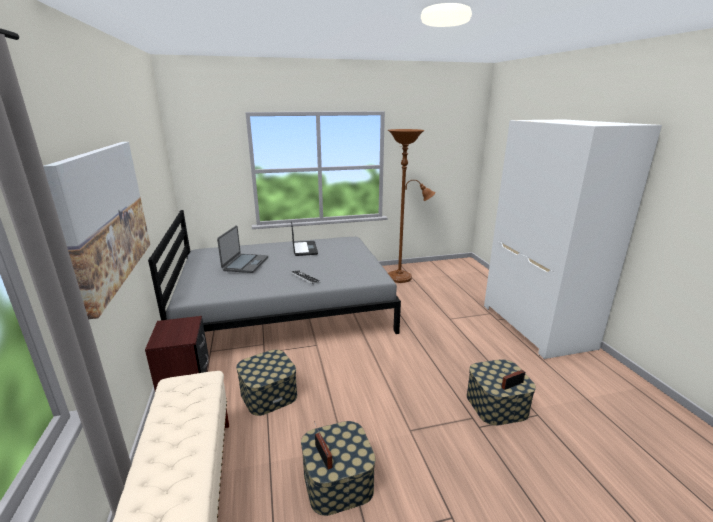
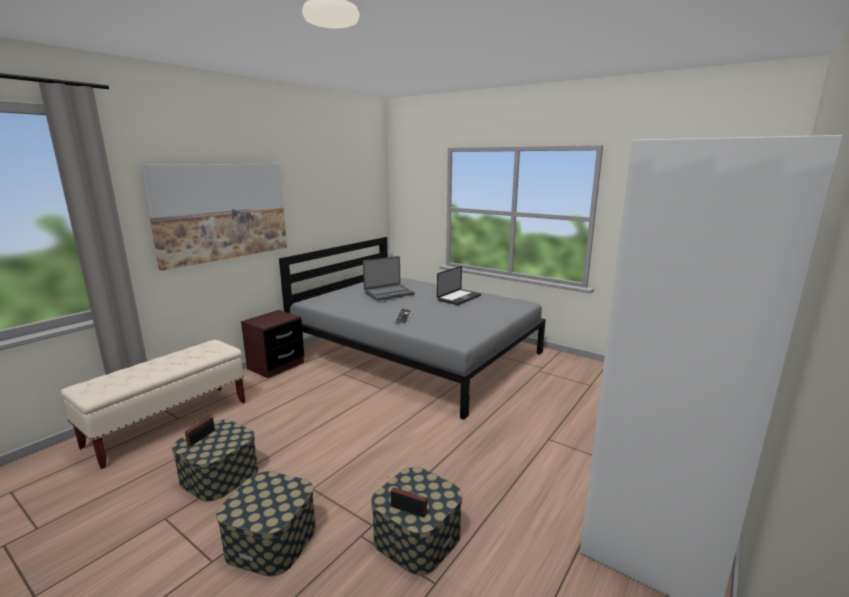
camera: 50 degrees right, 5 degrees down
storage box [236,350,297,416] -> storage box moved to [216,471,316,576]
brown floor lamp [388,129,435,283] -> none

